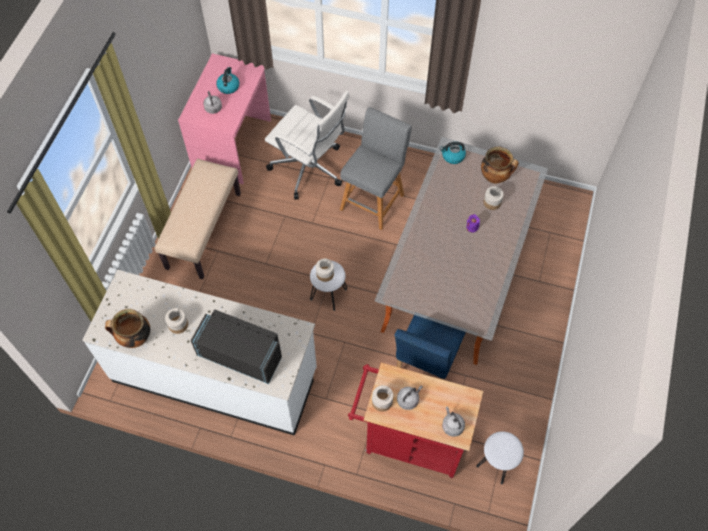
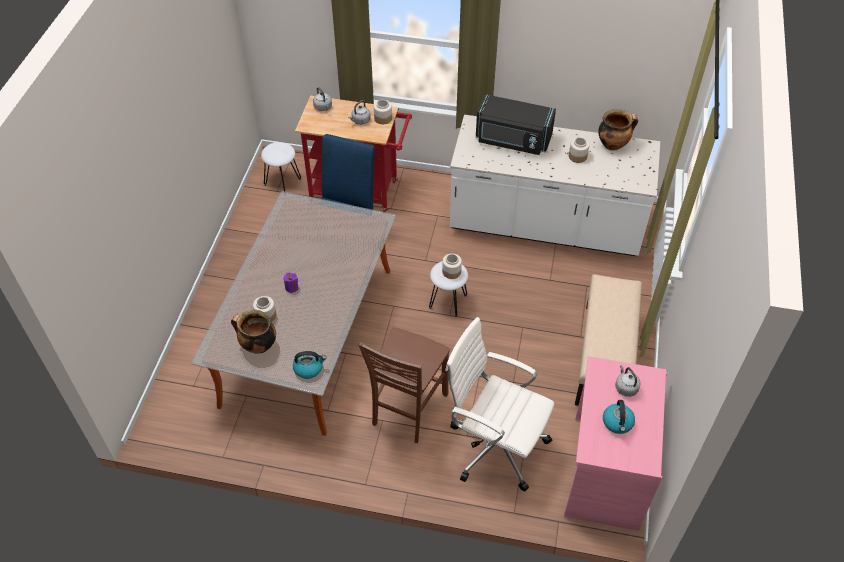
camera: 175 degrees right, 10 degrees down
grey stool [340,107,412,230] -> brown chair [358,327,450,443]

